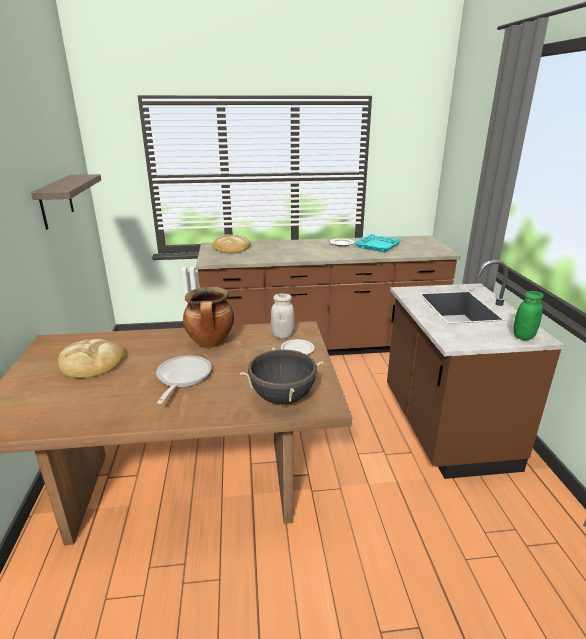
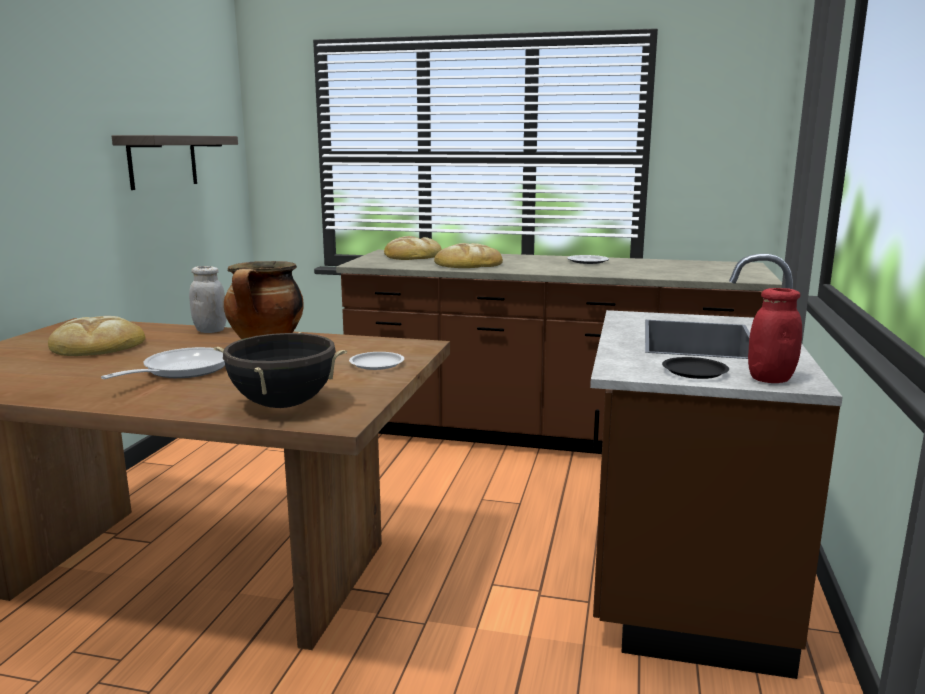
camera: 20 degrees right, 10 degrees down
white jar [271,293,295,339] -> white jar moved to [189,266,227,333]
turquoise tray [354,234,403,252] -> none
green jar [514,291,544,340] -> red jar [748,288,802,383]
none -> bread [434,243,503,268]
none -> black plate [662,357,729,379]

